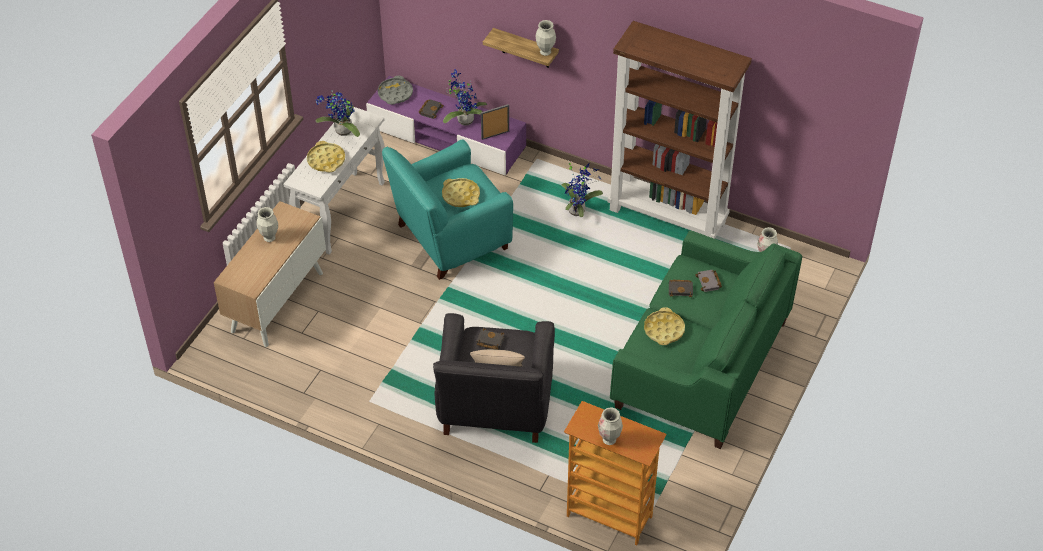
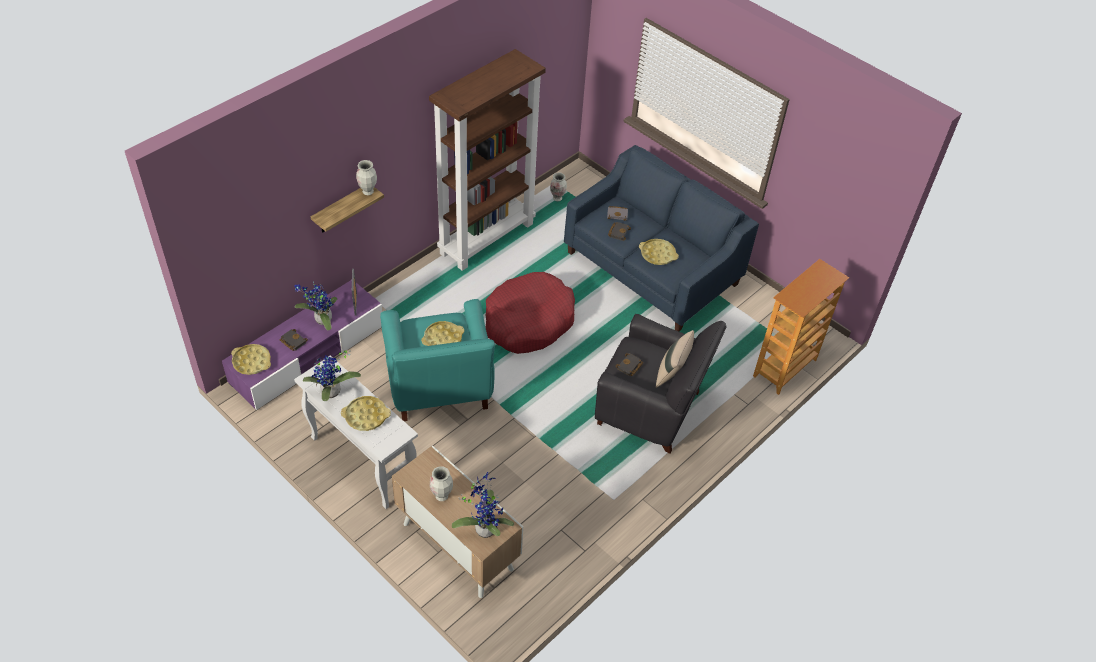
camera: 75 degrees left, 0 degrees up
grey tray [378,76,413,104] -> yellow tray [231,344,271,375]
potted plant [561,160,603,217] -> potted plant moved to [452,472,514,538]
vase [598,407,623,445] -> none
green sofa [610,231,802,449] -> blue sofa [564,145,759,332]
none -> red dog bed [486,272,575,354]

